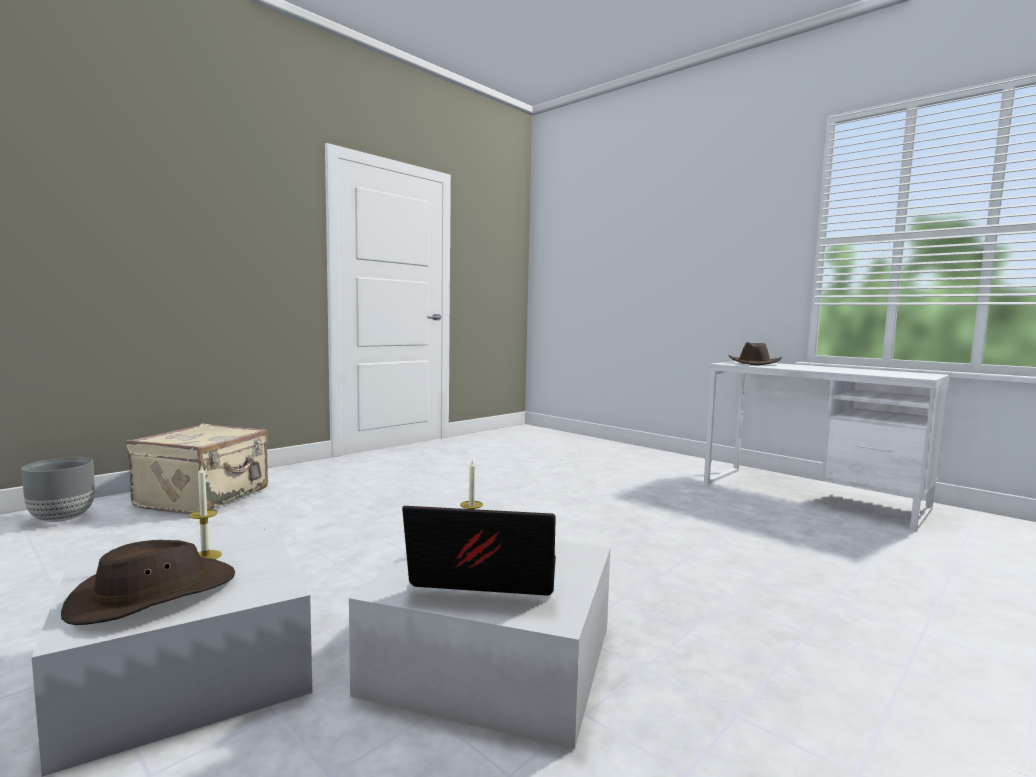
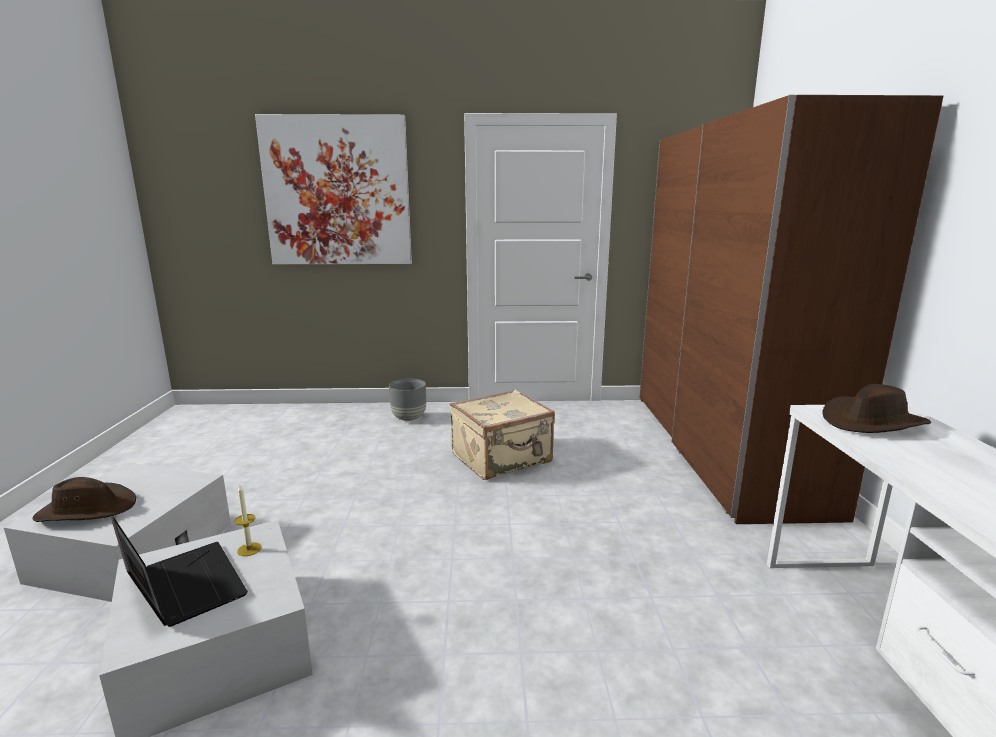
camera: 45 degrees right, 10 degrees up
grey planter [21,457,95,522] -> grey planter moved to [389,379,426,421]
beige suitcase [126,424,268,514] -> beige suitcase moved to [450,390,555,480]
candle [189,465,222,560] -> none
none -> picture [255,114,412,264]
none -> brown wardrobe [639,95,943,524]

